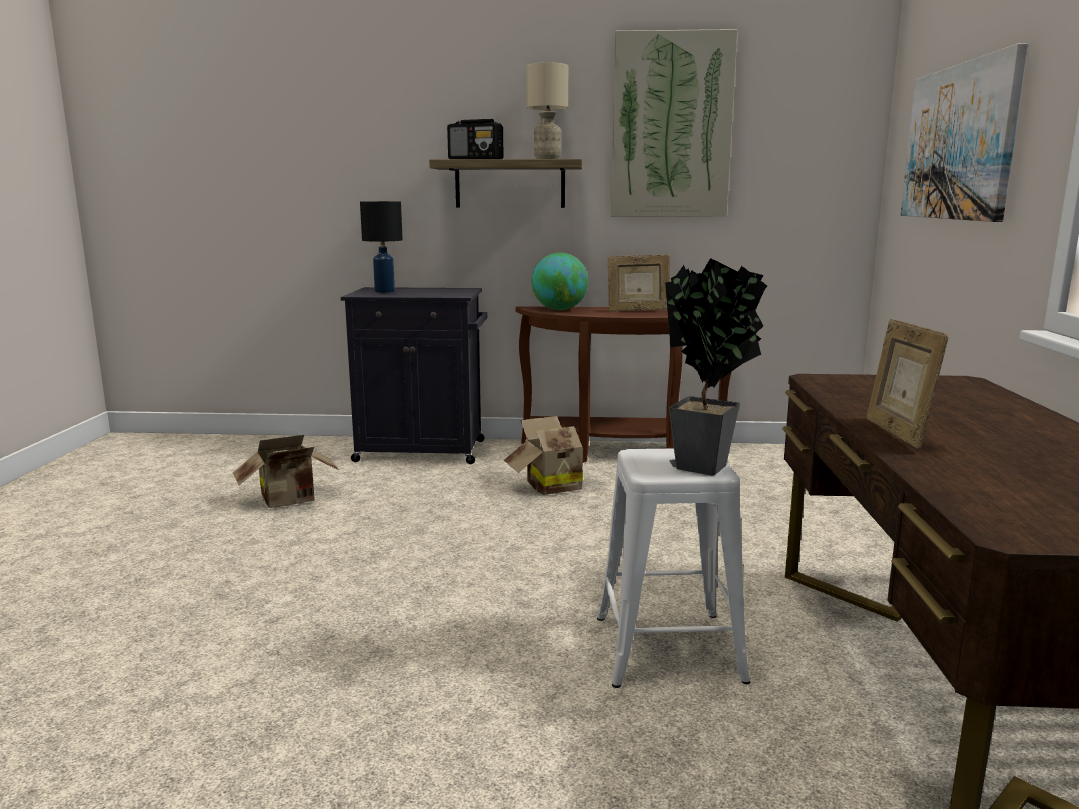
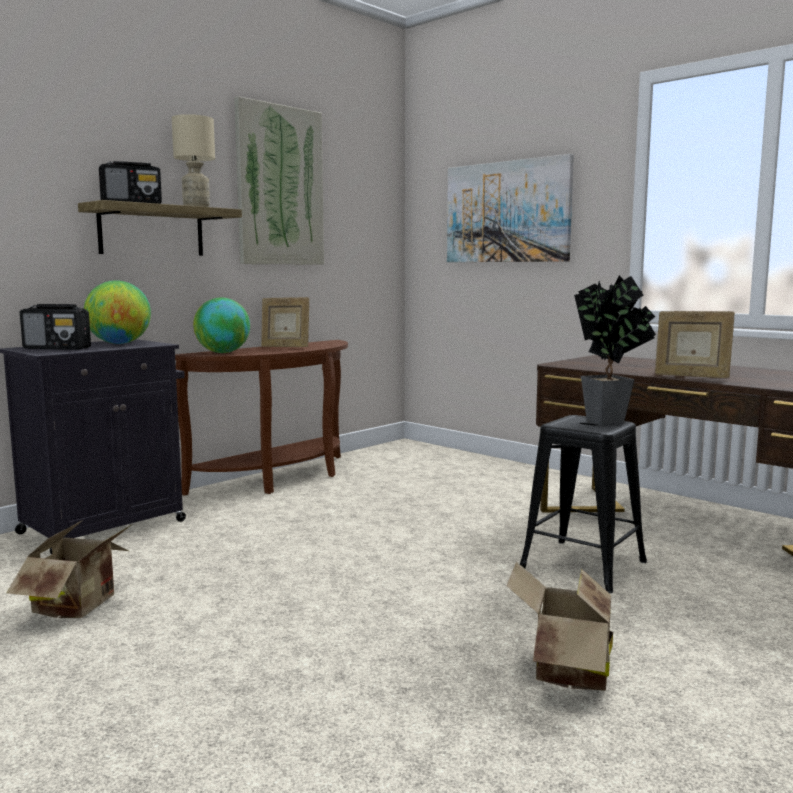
camera: 50 degrees left, 5 degrees down
black table lamp [360,201,403,293] -> radio [20,304,91,350]
cardboard box [504,416,598,495] -> cardboard box moved to [507,562,613,691]
white stool [597,449,750,688] -> black stool [520,415,647,593]
picture frame [608,254,670,312] -> picture frame turned 75 degrees clockwise [261,297,310,347]
none -> globe [84,280,151,344]

